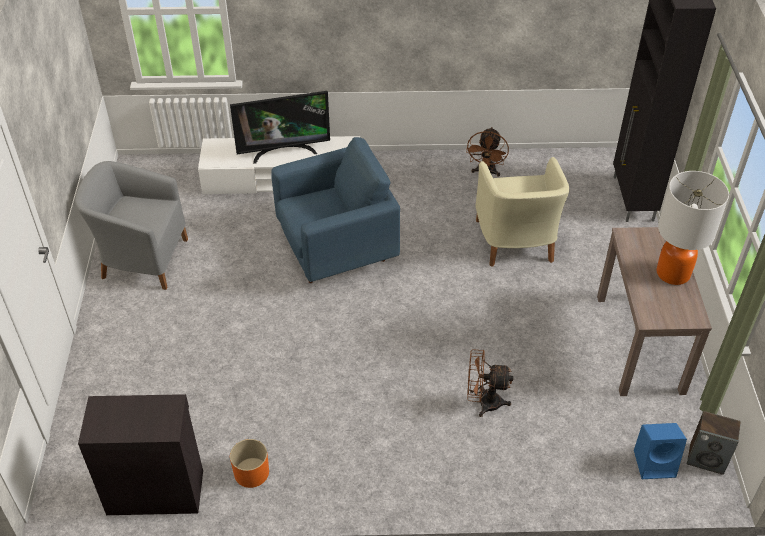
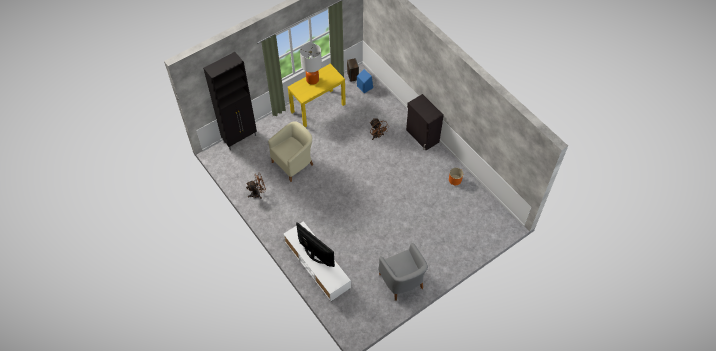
camera: 125 degrees left, 10 degrees up
black cabinet [78,394,203,515] -> black cabinet moved to [406,94,444,150]
blue armchair [271,137,400,283] -> none
brown console table [597,227,712,396] -> yellow console table [287,64,346,127]

